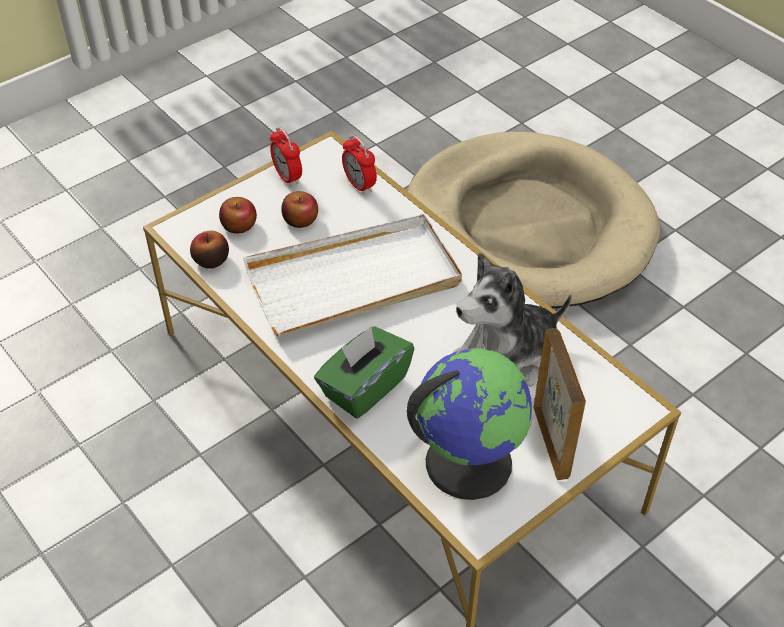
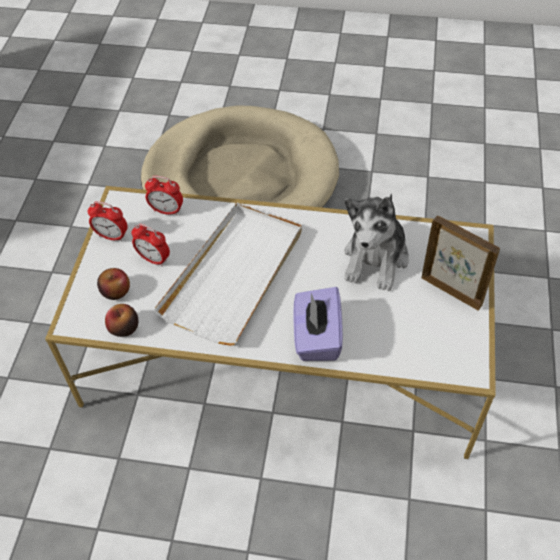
camera: 40 degrees left, 5 degrees up
apple [281,191,318,228] -> alarm clock [131,224,170,266]
green tissue box [314,326,415,418] -> purple tissue box [293,287,343,361]
globe [406,348,533,500] -> none

